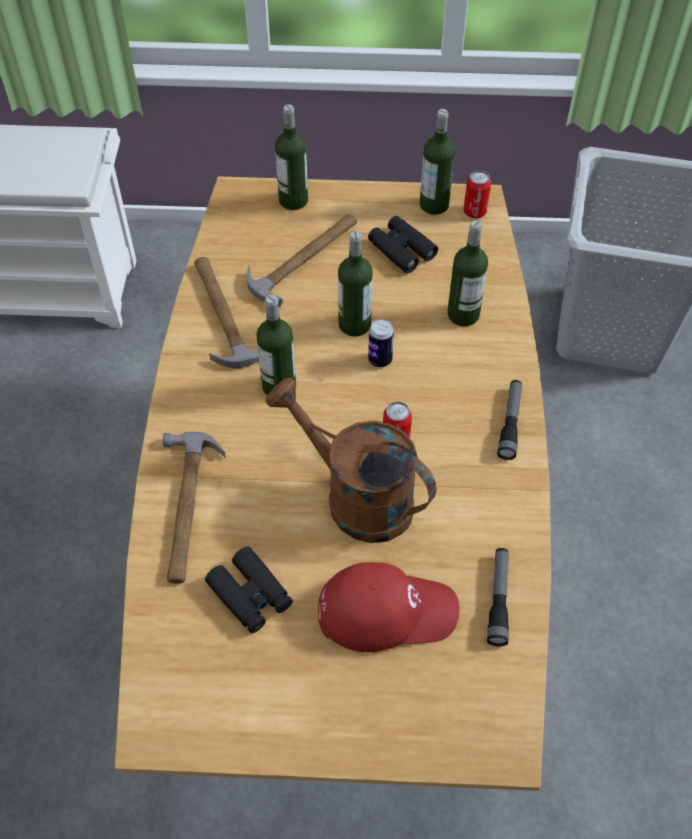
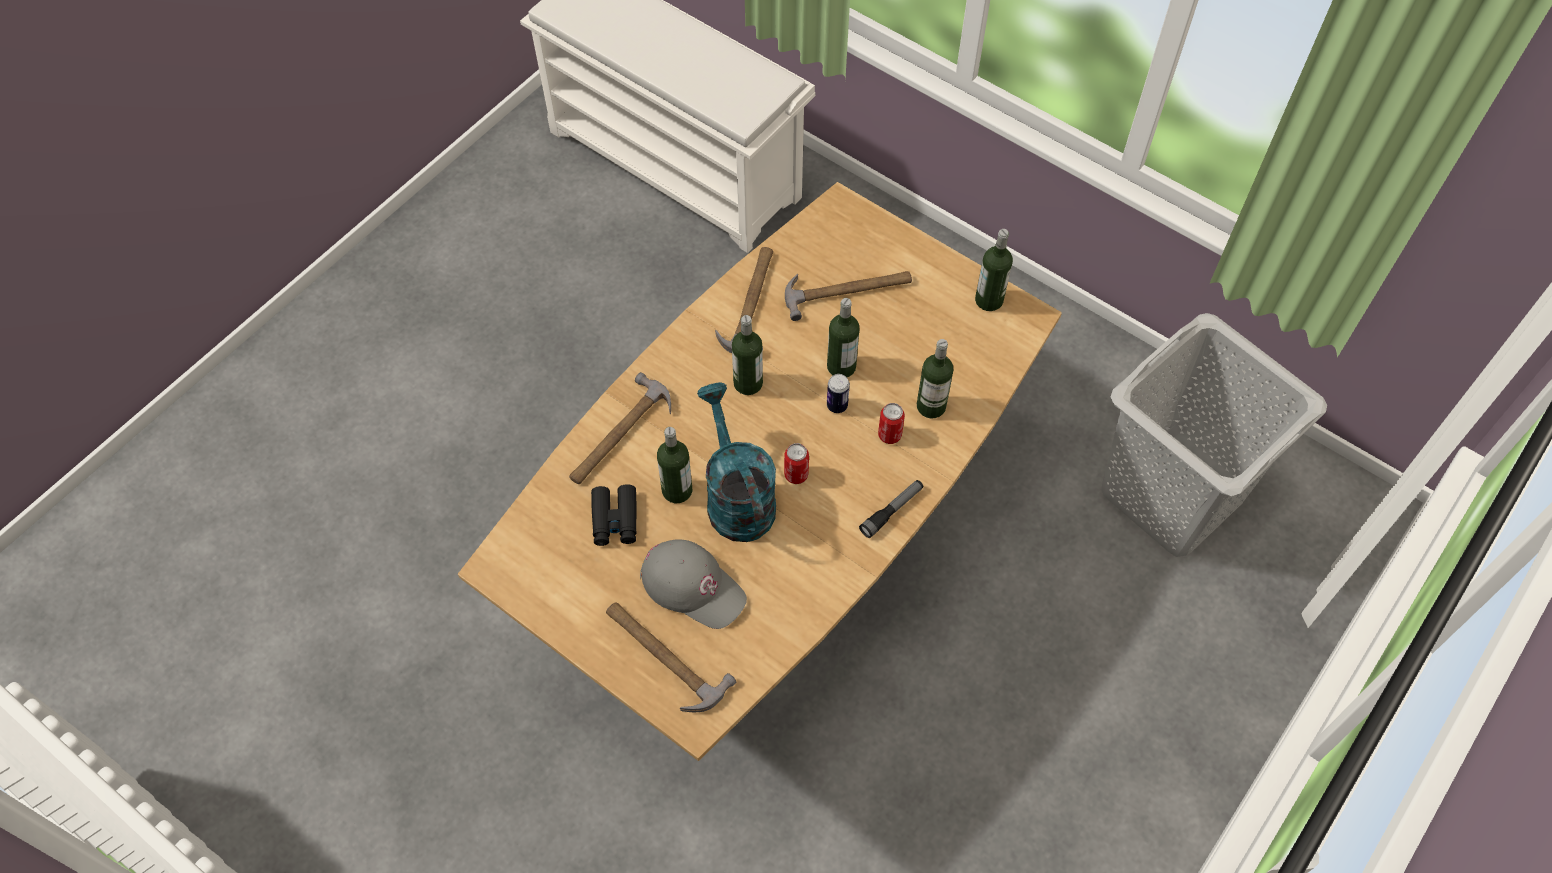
camera: 35 degrees right, 5 degrees up
brown watering can [266,378,436,543] -> turquoise watering can [697,382,776,542]
bottle [275,104,308,210] -> bottle moved to [657,427,692,503]
red cap [318,562,460,652] -> grey cap [640,539,747,629]
black binoculars [368,216,438,274] -> none
can [463,170,491,218] -> can moved to [878,403,905,444]
flashlight [487,548,509,646] -> none
none -> hammer [606,602,736,712]

